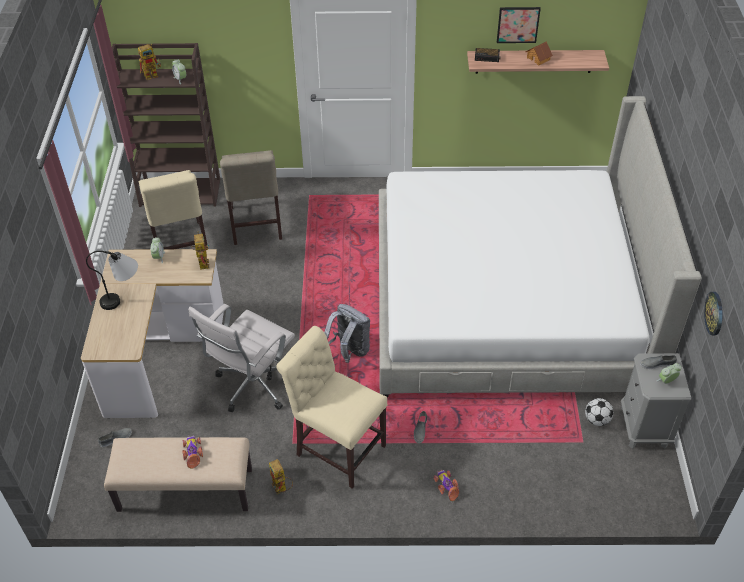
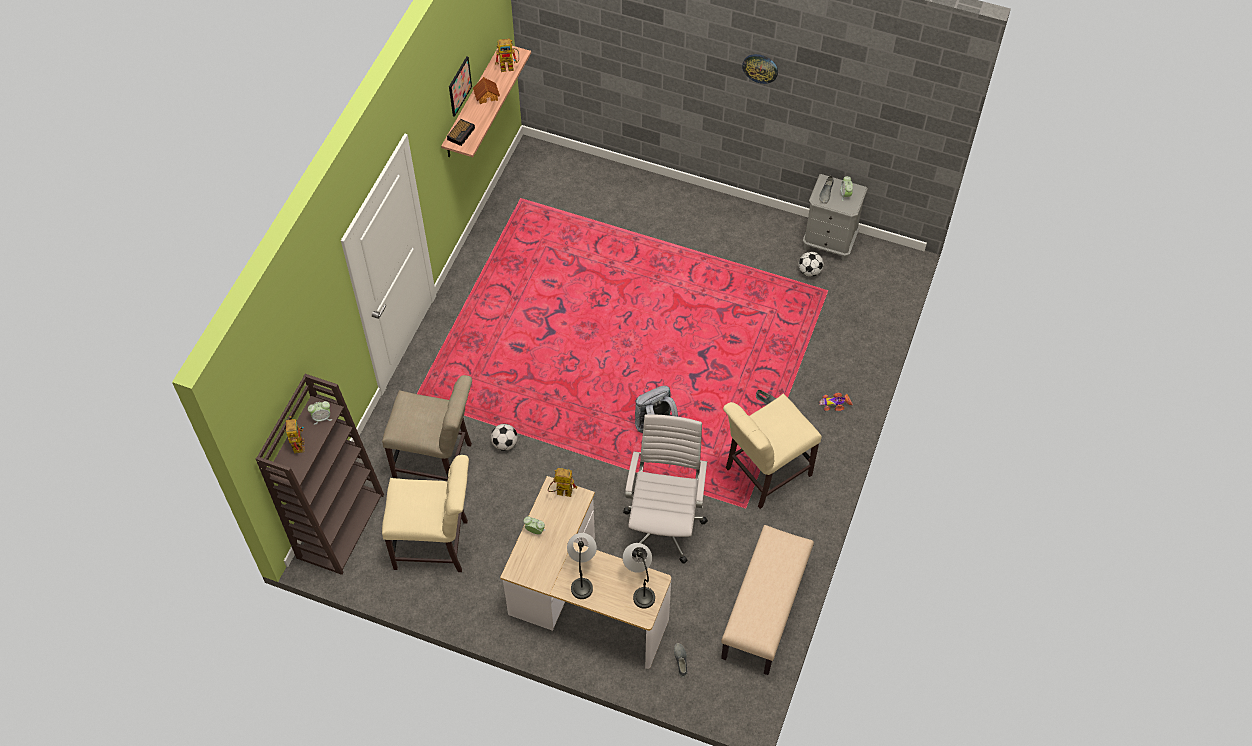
camera: 70 degrees left, 10 degrees up
toy car [183,435,203,469] -> none
white office chair [188,304,295,412] -> white office chair turned 135 degrees counterclockwise [623,414,708,564]
toy robot [269,459,293,494] -> toy robot moved to [495,39,519,72]
bed [379,96,702,398] -> none
wall clock [704,292,723,335] -> wall clock moved to [742,54,778,84]
none -> football [491,424,518,451]
none -> table lamp [623,543,655,609]

